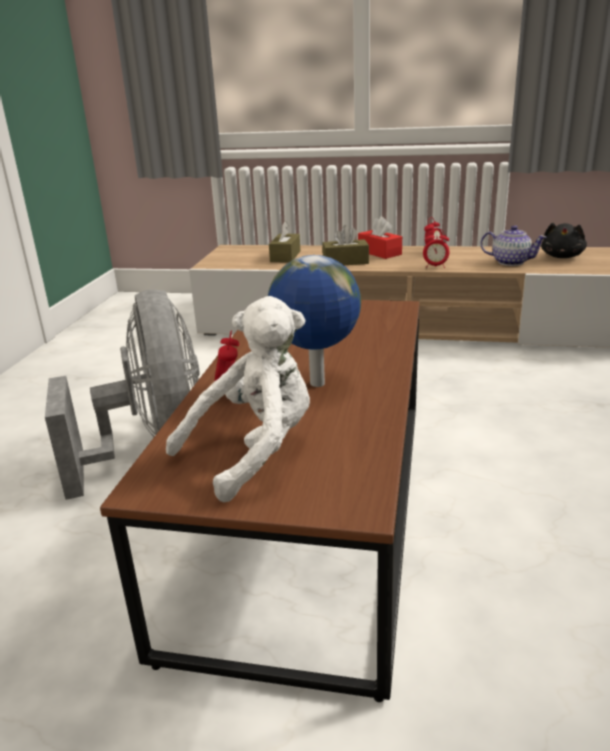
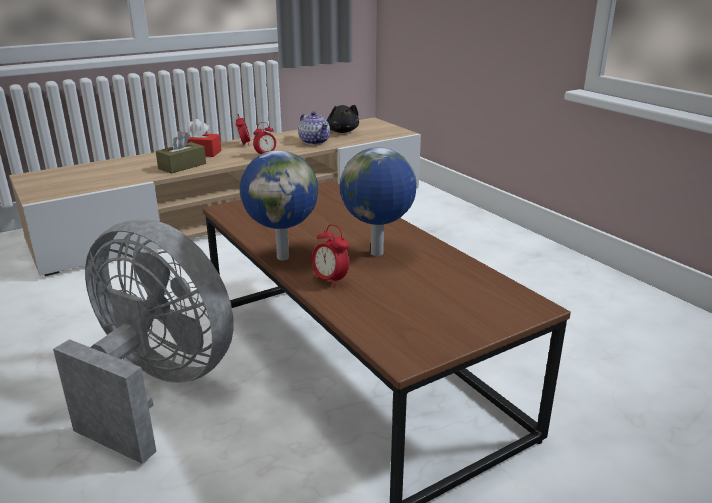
camera: 45 degrees left, 0 degrees up
white plush toy [166,296,310,502] -> none
brown tissue box [269,221,300,262] -> none
teapot [480,225,547,266] -> teapot turned 75 degrees clockwise [298,111,330,145]
none -> globe [240,150,318,260]

